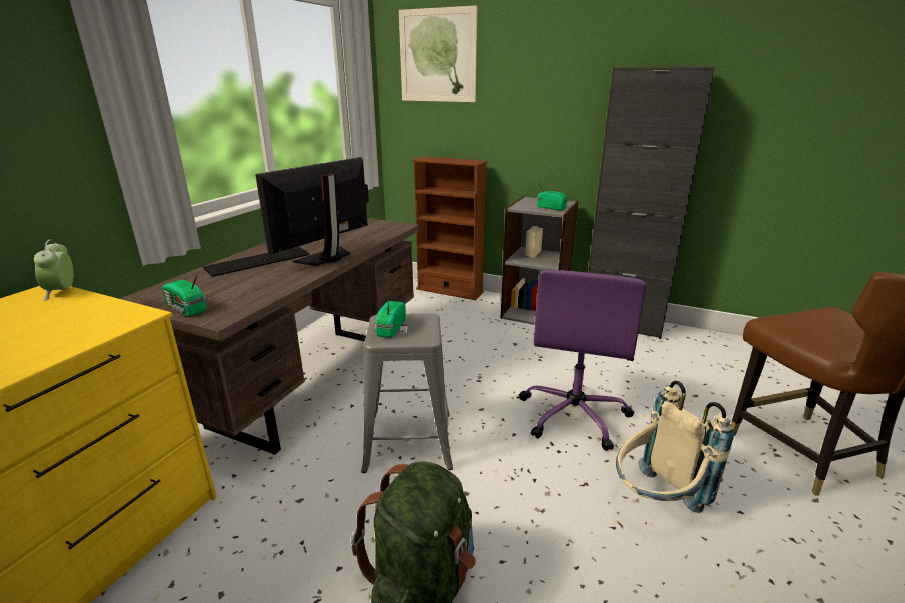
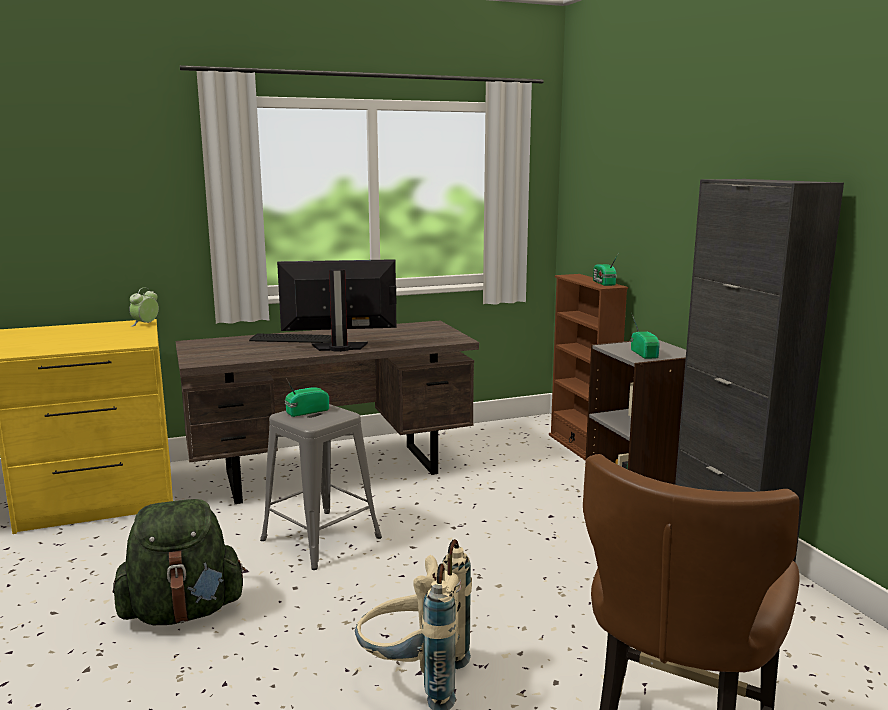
camera: 45 degrees right, 10 degrees down
radio [162,267,206,316] -> radio moved to [593,253,619,286]
picture [399,5,477,102] -> none
purple office chair [519,270,647,451] -> none

